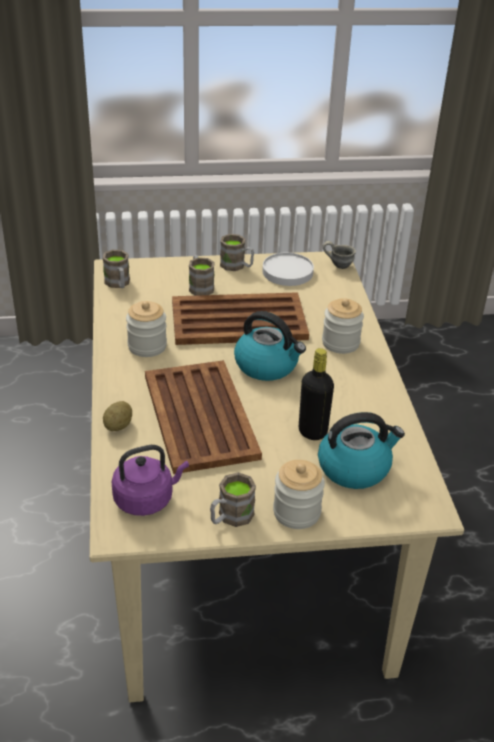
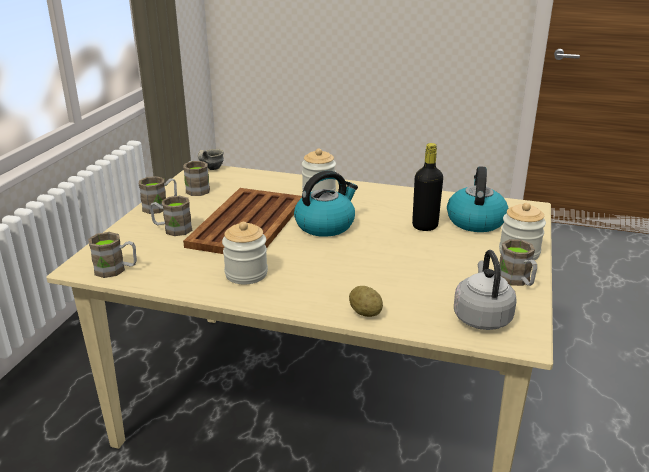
camera: 65 degrees left, 10 degrees down
purple kettle [112,445,189,516] -> grey kettle [454,250,517,330]
brown tray [145,360,262,474] -> none
white plate [262,253,314,286] -> brown mug [183,161,210,196]

